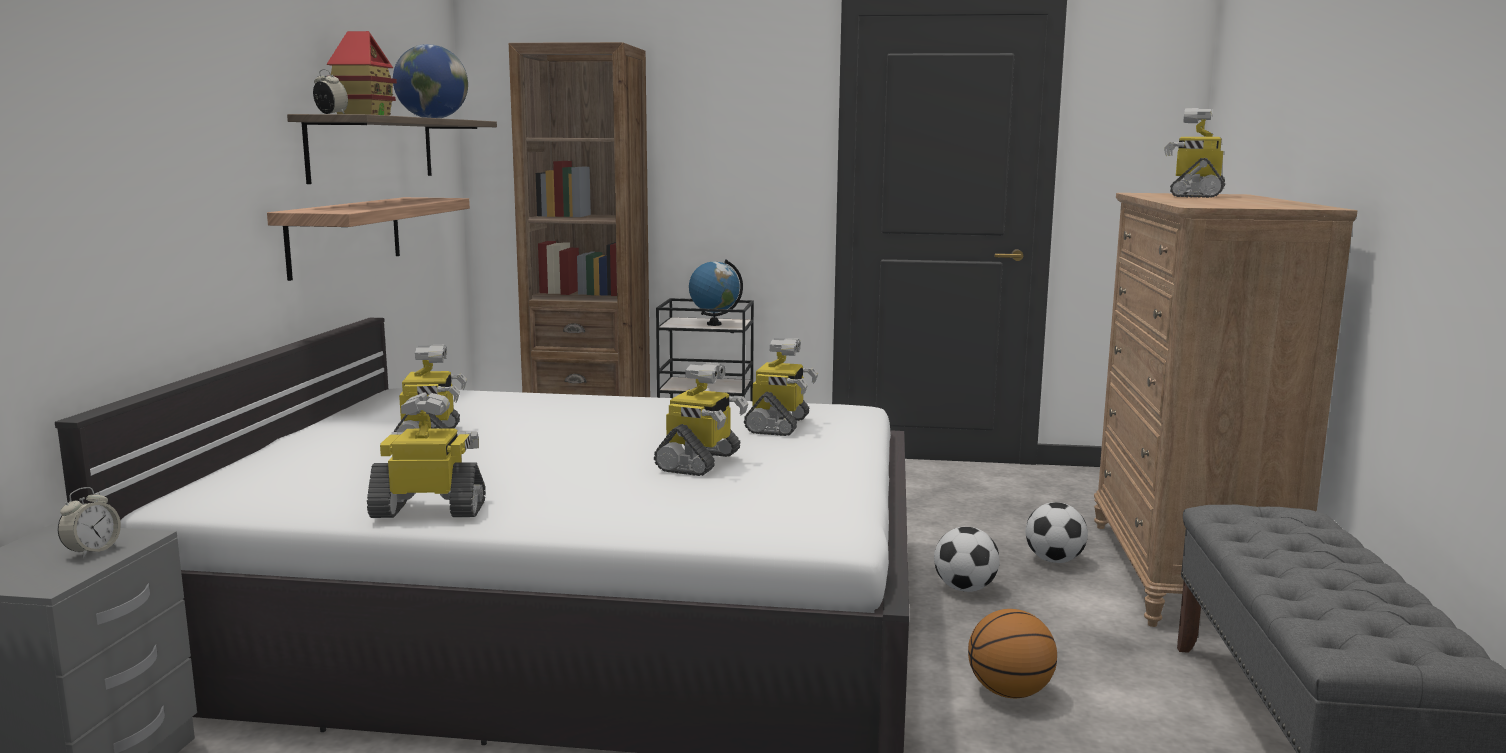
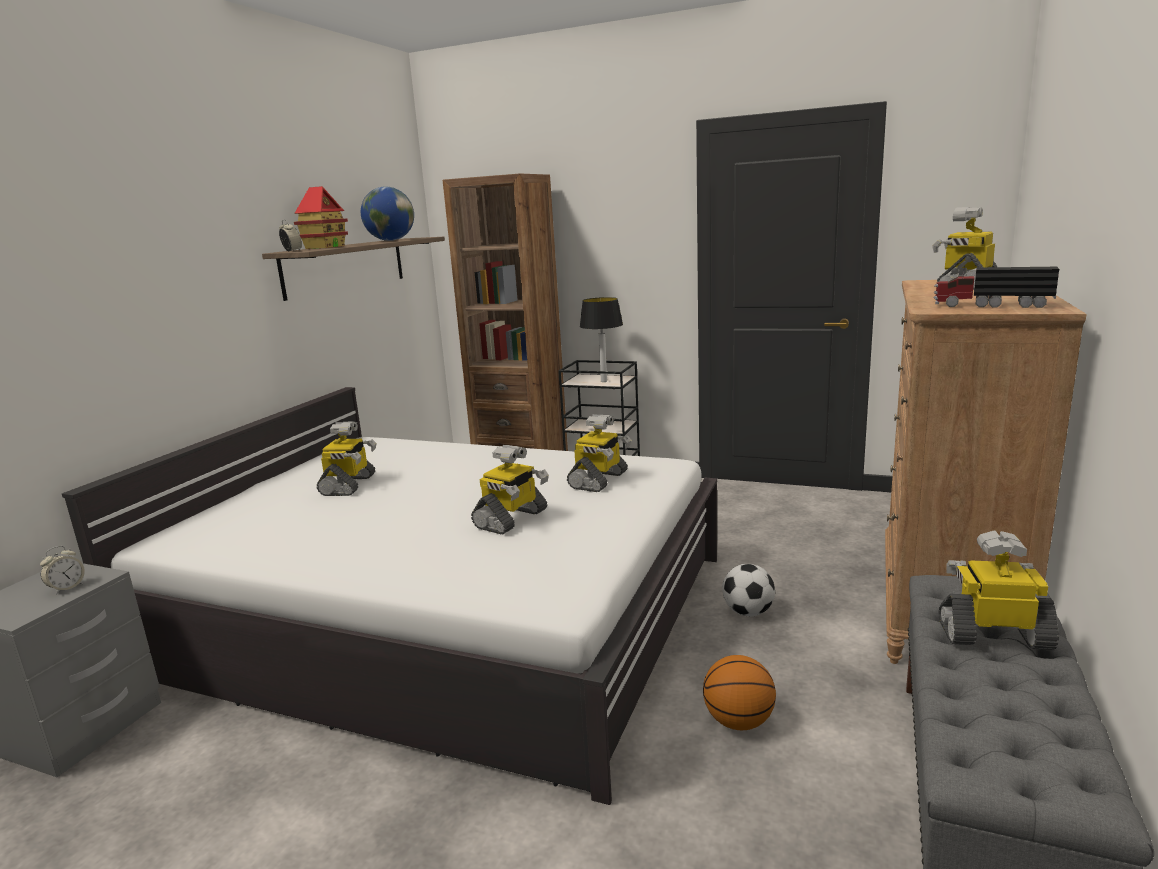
camera: 15 degrees right, 5 degrees up
shelf [267,197,470,281] -> none
toy robot [367,392,485,518] -> toy robot moved to [938,531,1059,650]
globe [689,260,743,326] -> table lamp [580,297,623,382]
football [1026,502,1088,563] -> none
none -> toy truck [933,266,1059,308]

